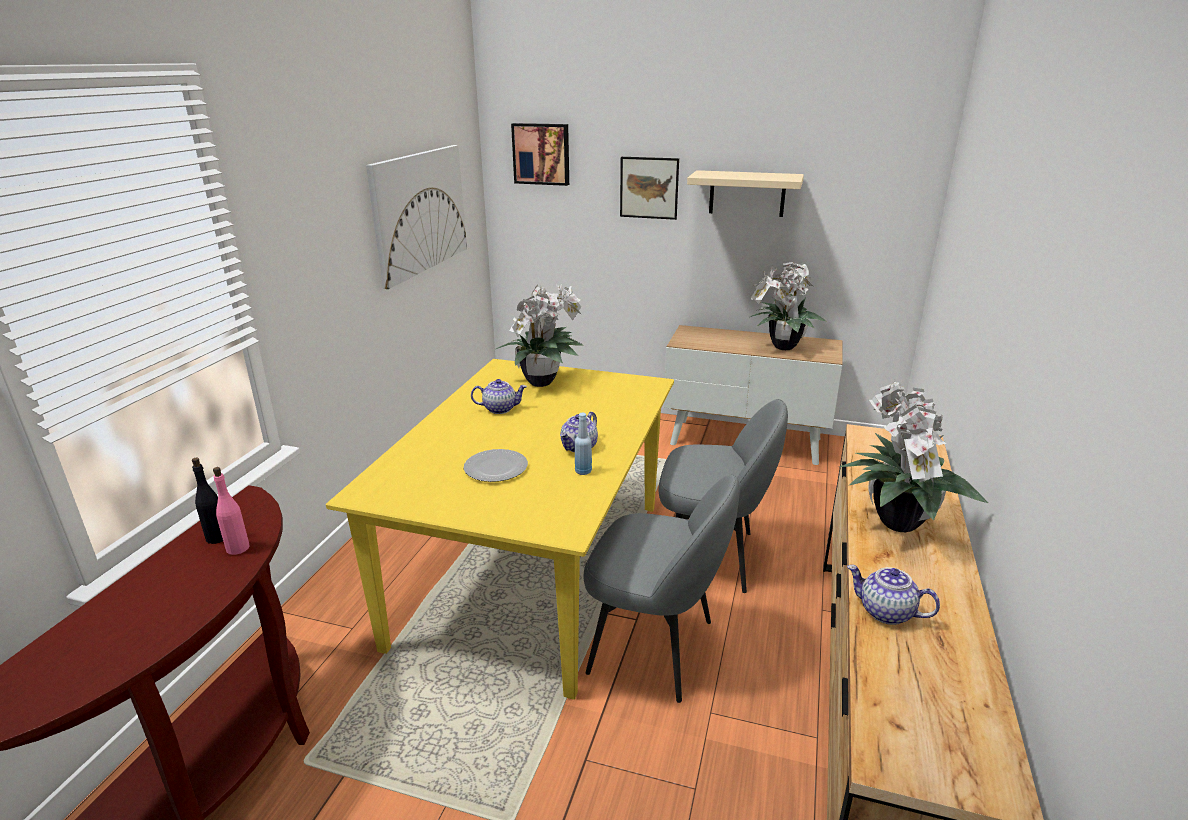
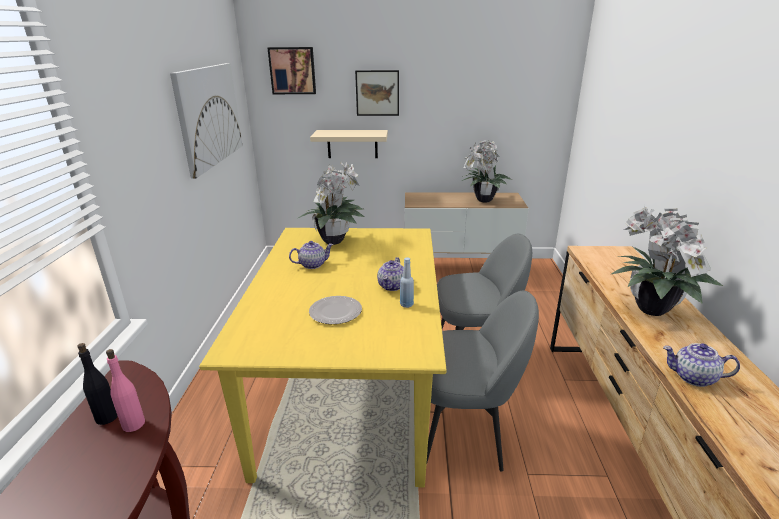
camera: 15 degrees left, 0 degrees up
beige shelf [687,170,804,217] -> beige shelf moved to [310,130,388,158]

